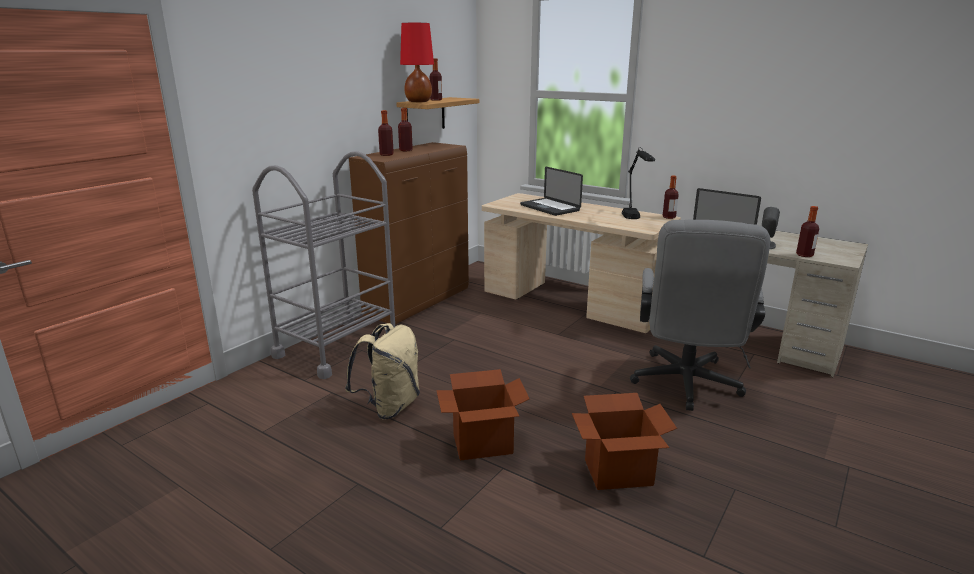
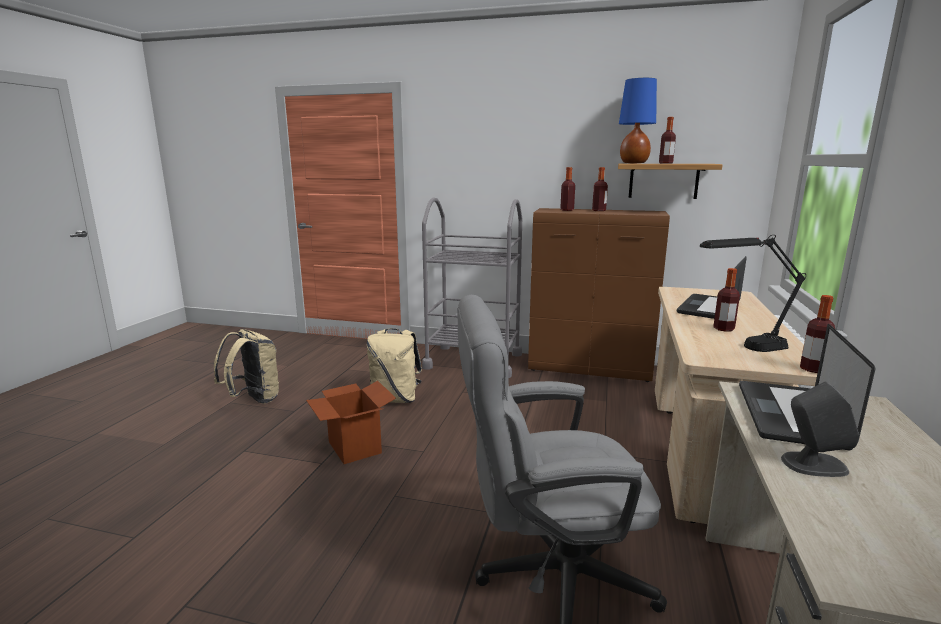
camera: 70 degrees right, 5 degrees down
red table lamp [400,23,434,102] -> blue table lamp [619,78,657,164]
cardboard box [572,393,677,490] -> none
bottle [796,206,819,257] -> bottle moved to [713,268,740,332]
none -> beige backpack [214,329,279,404]

